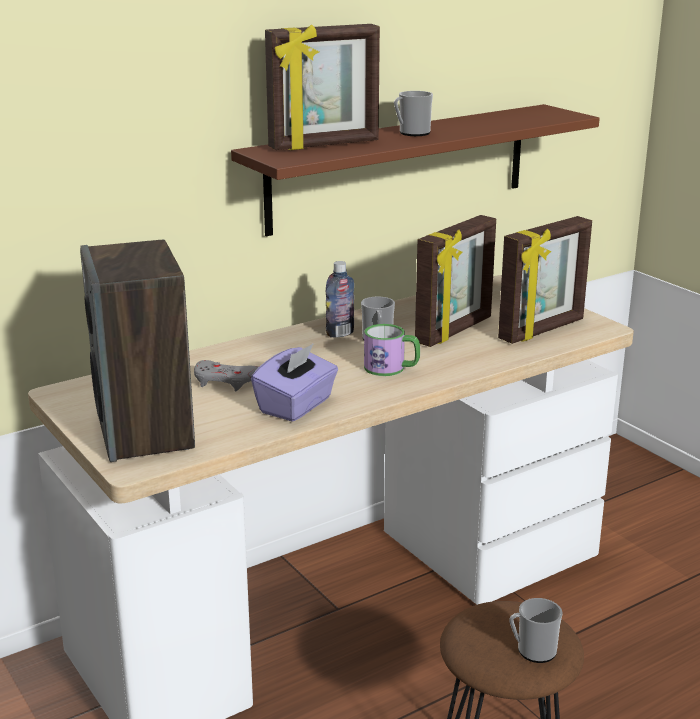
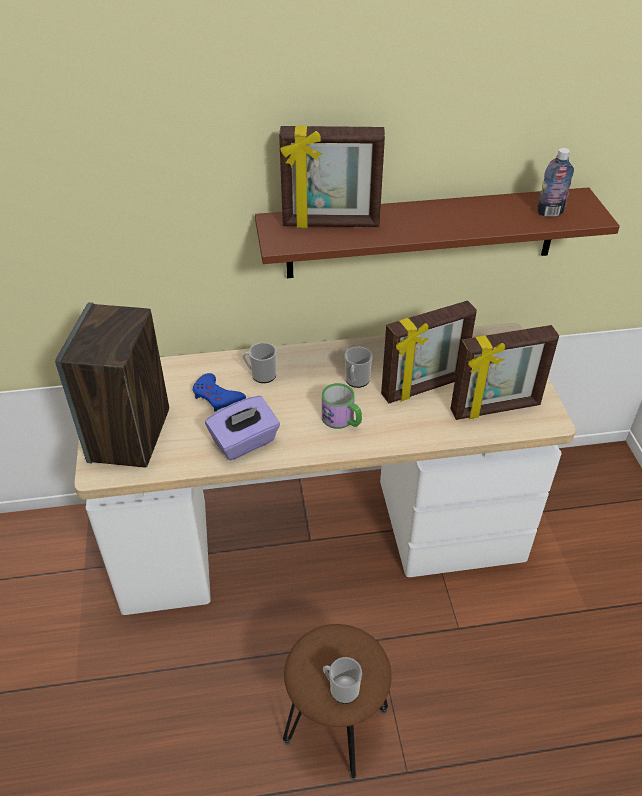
camera: 25 degrees right, 20 degrees up
grey game controller [194,360,259,391] -> blue game controller [193,373,246,412]
bottle [326,261,354,337] -> bottle moved to [537,148,574,217]
mug [394,91,433,136] -> mug moved to [243,342,277,383]

